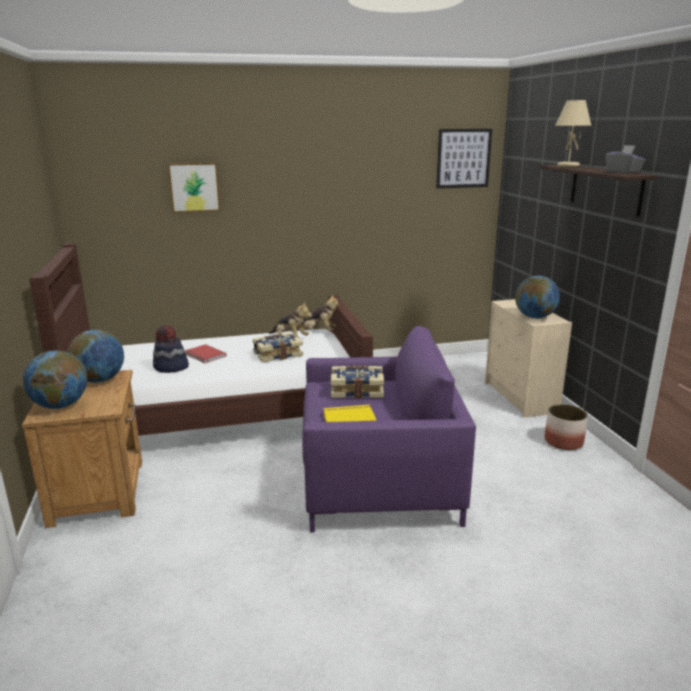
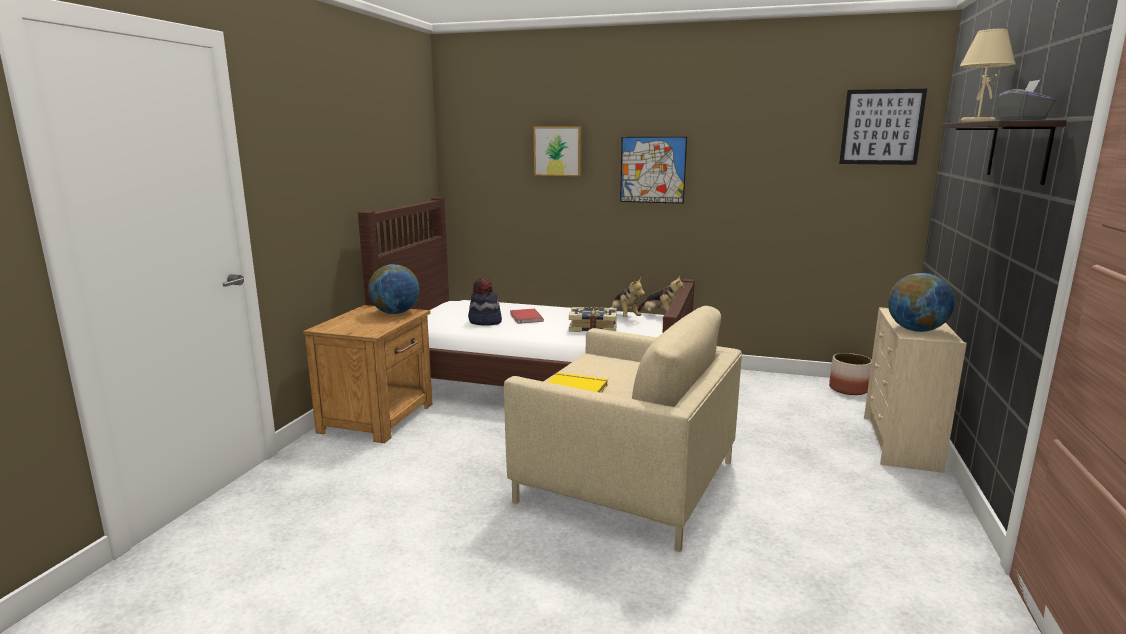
camera: 30 degrees right, 5 degrees down
globe [23,350,87,409] -> none
purple armchair [302,326,476,532] -> beige armchair [504,306,742,552]
book [331,366,384,398] -> none
planter [545,404,588,450] -> planter moved to [829,353,872,395]
none -> picture [620,137,687,204]

